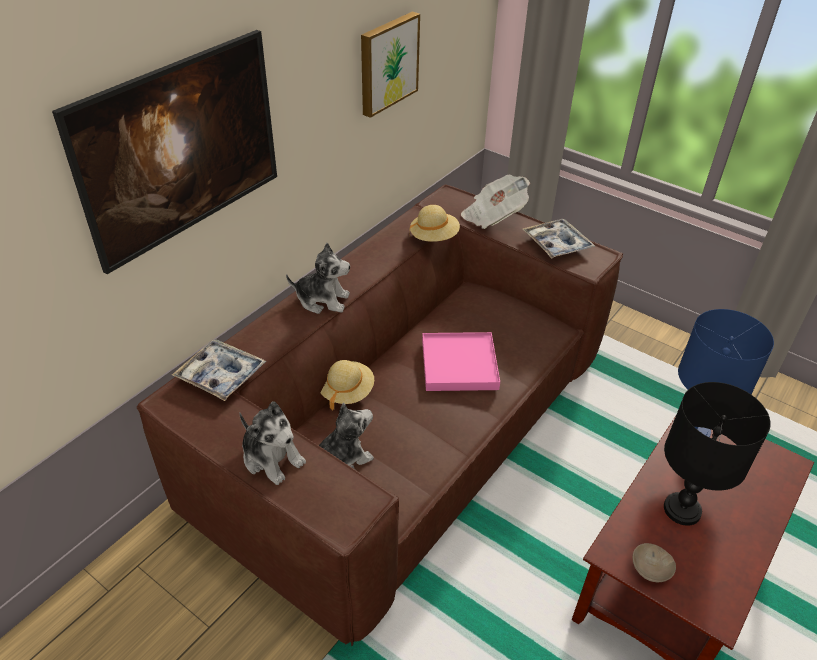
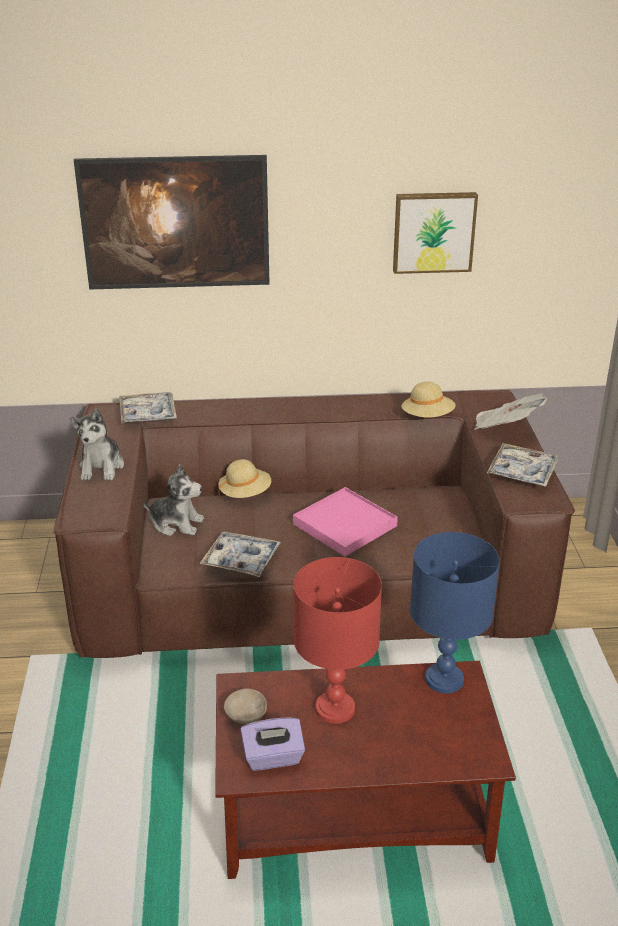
camera: 50 degrees right, 10 degrees down
plush toy [286,243,350,314] -> none
black table lamp [664,382,771,526] -> red table lamp [293,557,382,724]
none -> tray [199,532,281,577]
none -> purple tissue box [240,717,305,771]

